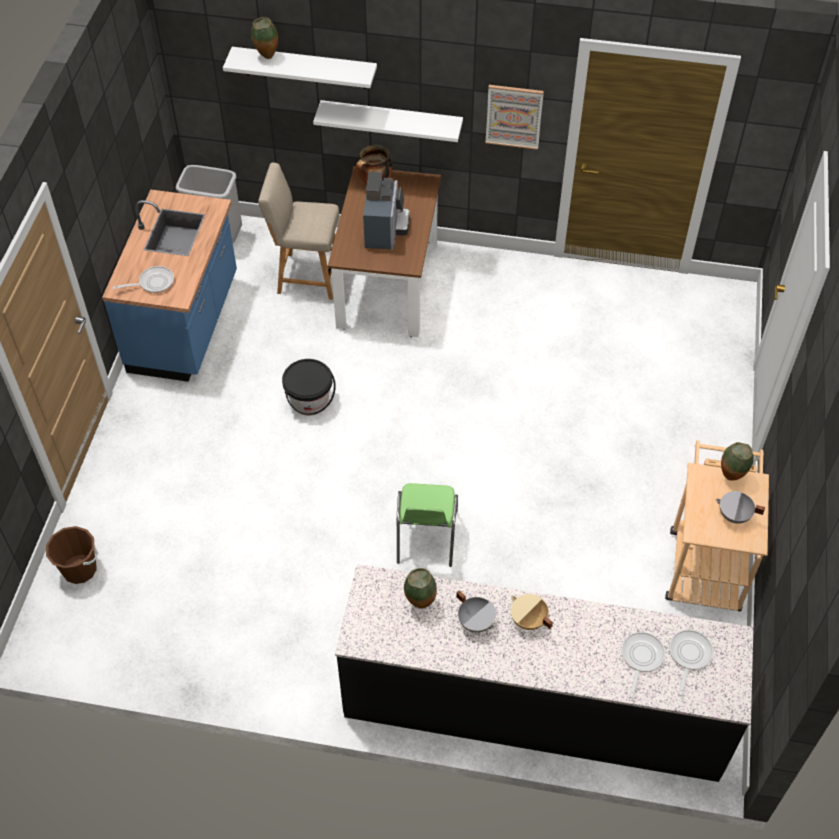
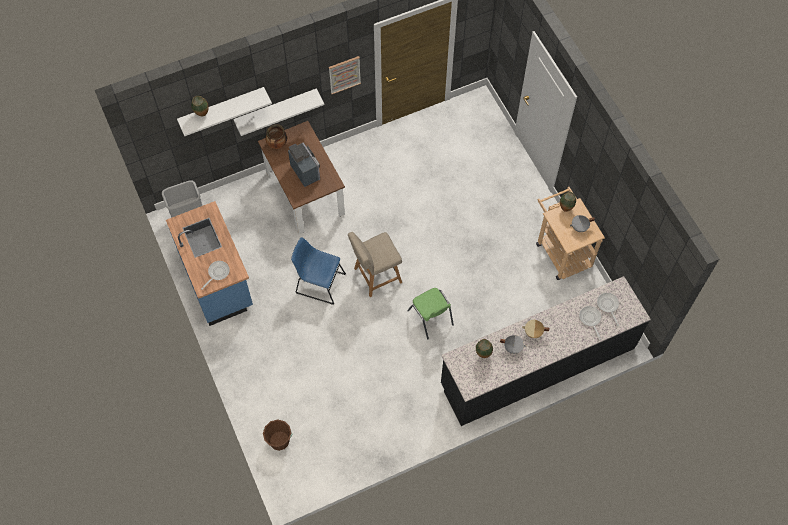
camera: 35 degrees left, 10 degrees up
beige chair [258,162,340,300] -> beige chair moved to [348,232,402,297]
black bucket [282,359,336,416] -> blue chair [291,237,346,305]

